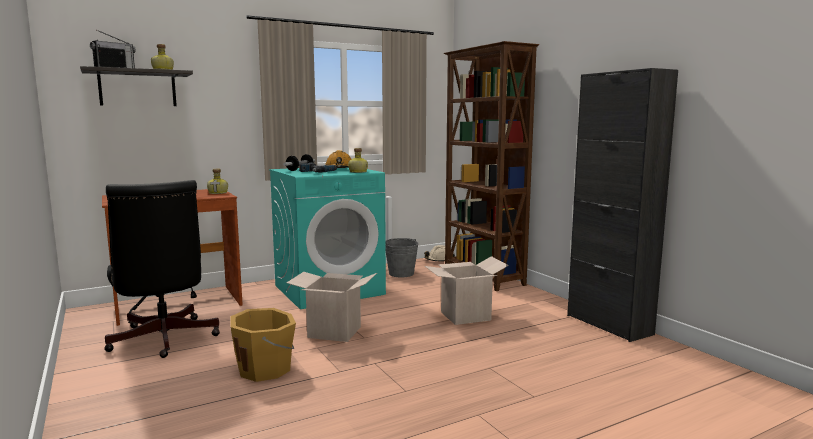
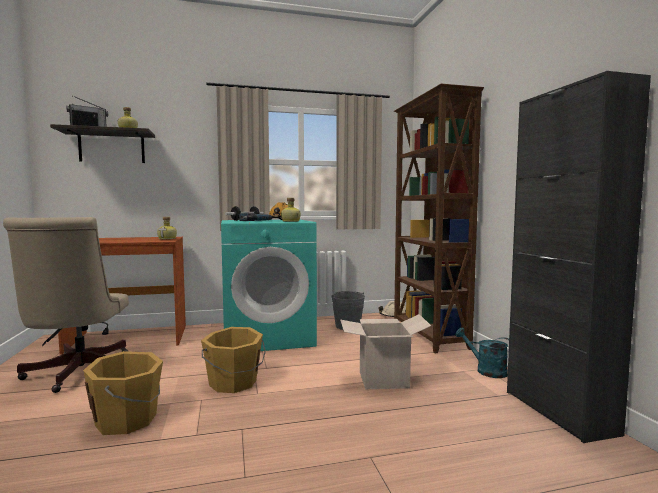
camera: 15 degrees right, 5 degrees down
black office chair [104,180,220,358] -> beige office chair [3,217,129,393]
cardboard box [287,272,377,342] -> orange bucket [201,327,266,393]
none -> turquoise watering can [455,328,509,378]

